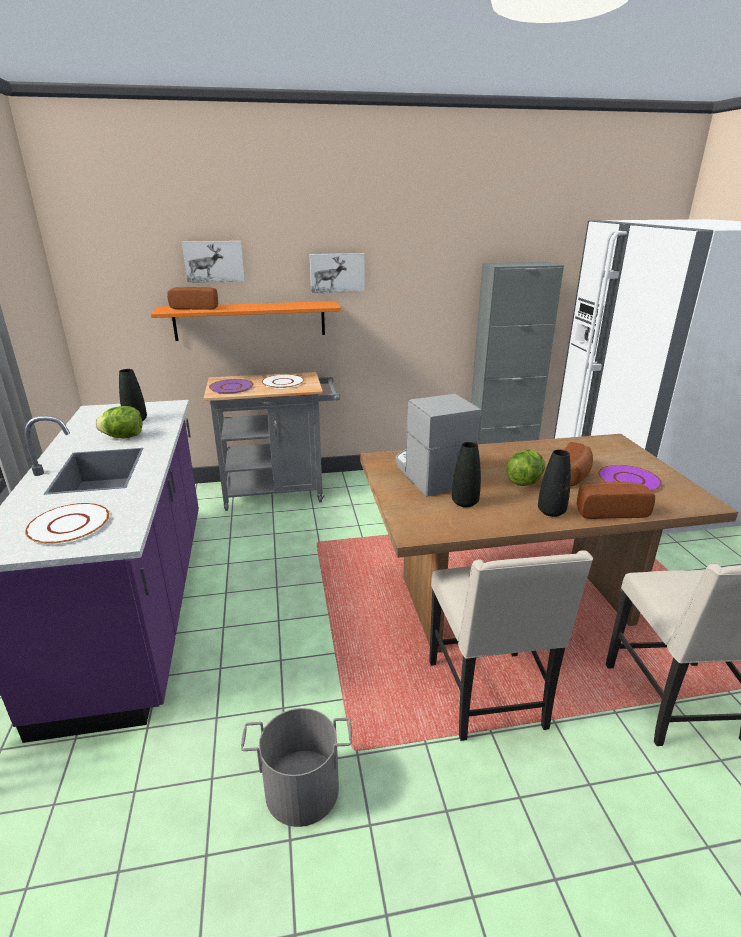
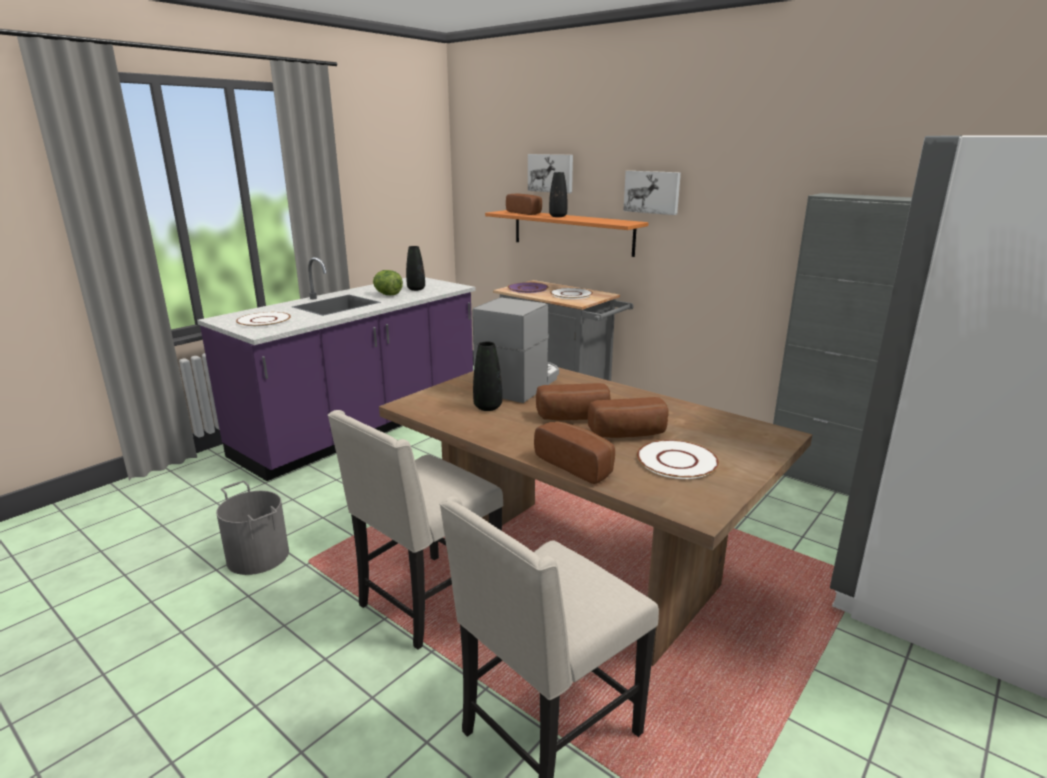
camera: 50 degrees right, 5 degrees down
lettuce [506,449,545,486] -> bread [536,383,610,420]
black vase [538,450,571,517] -> black vase moved to [549,172,567,217]
purple plate [598,465,662,491] -> white plate [637,440,719,479]

